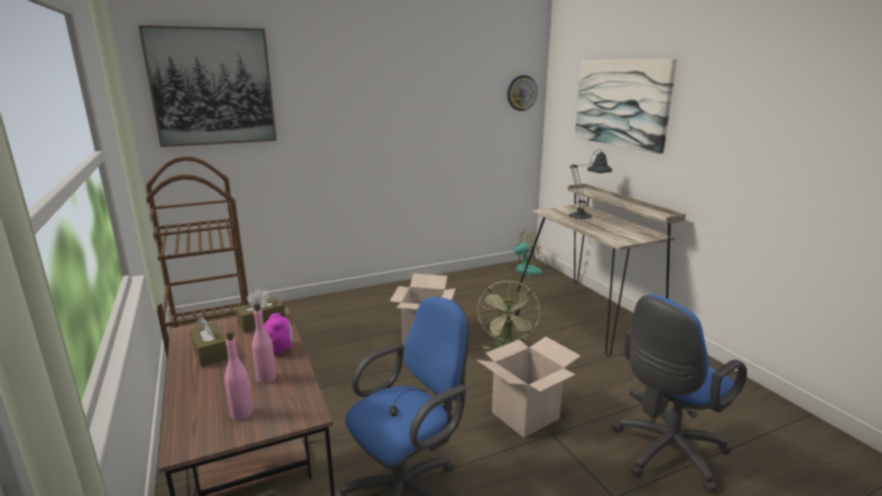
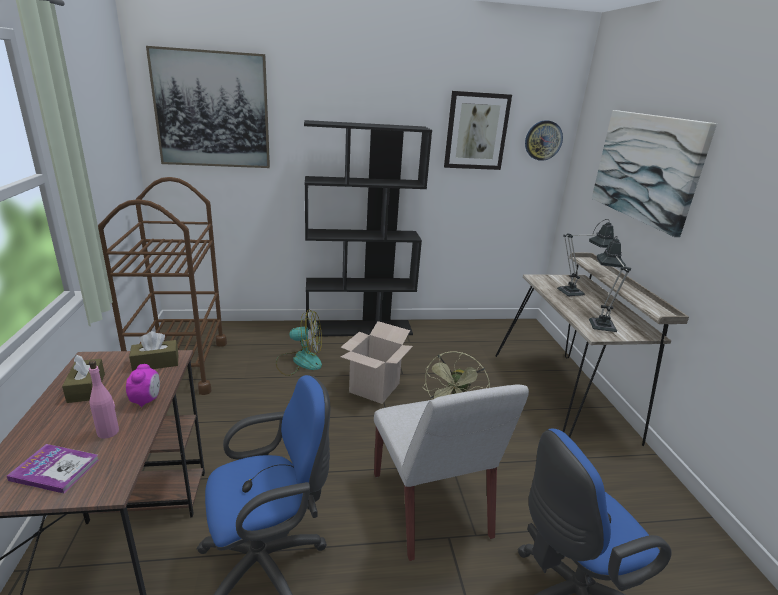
camera: 15 degrees right, 5 degrees up
pink bottle [225,331,253,420] -> book [7,444,99,493]
cardboard box [477,337,581,438] -> white chair [374,384,529,561]
fan [504,229,542,280] -> fan moved to [276,310,322,376]
none -> black bookcase [304,120,432,337]
none -> picture [444,91,512,170]
none -> table lamp [589,236,631,332]

